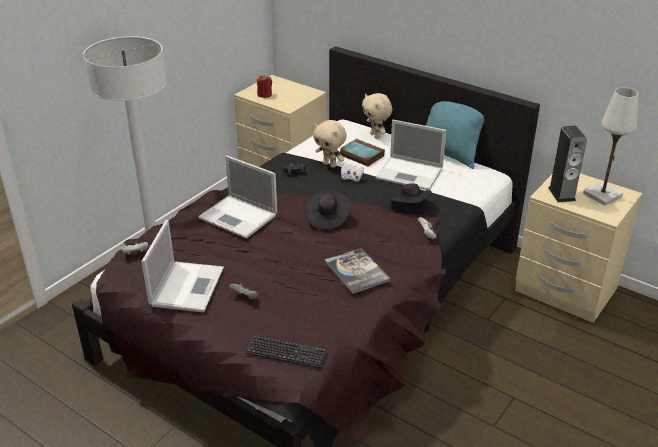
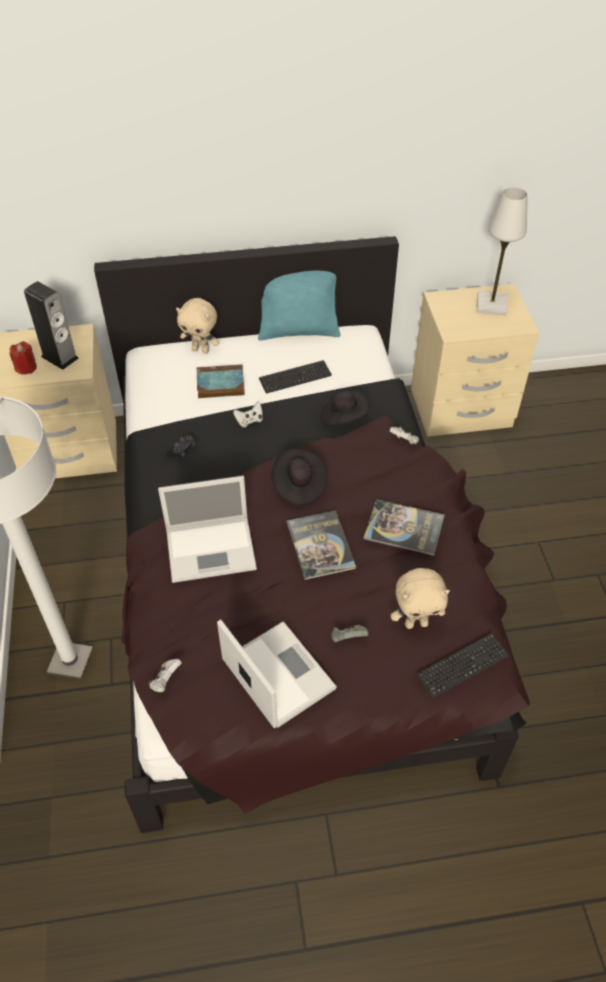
camera: 45 degrees left, 15 degrees up
beige plush toy [313,120,347,168] -> beige plush toy moved to [391,568,450,629]
laptop [376,120,446,190] -> keyboard [259,360,332,394]
speaker [548,126,587,202] -> speaker moved to [24,281,79,370]
none -> book [287,510,356,580]

